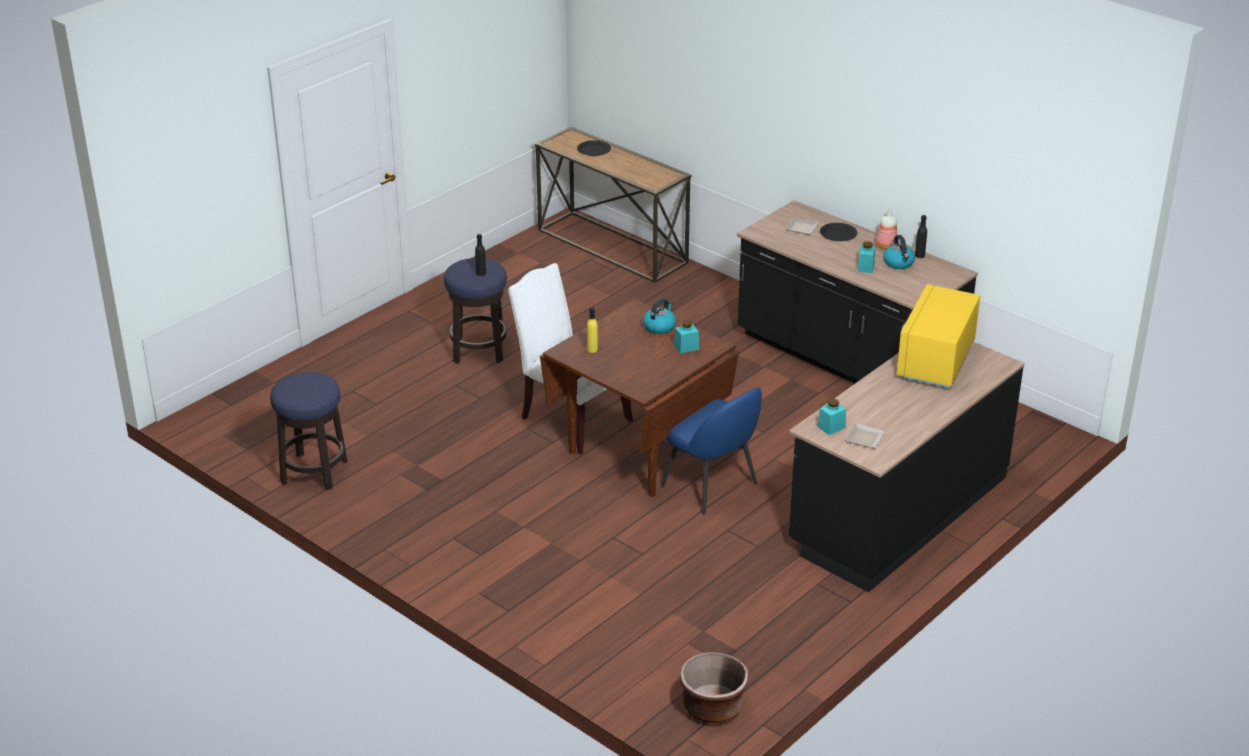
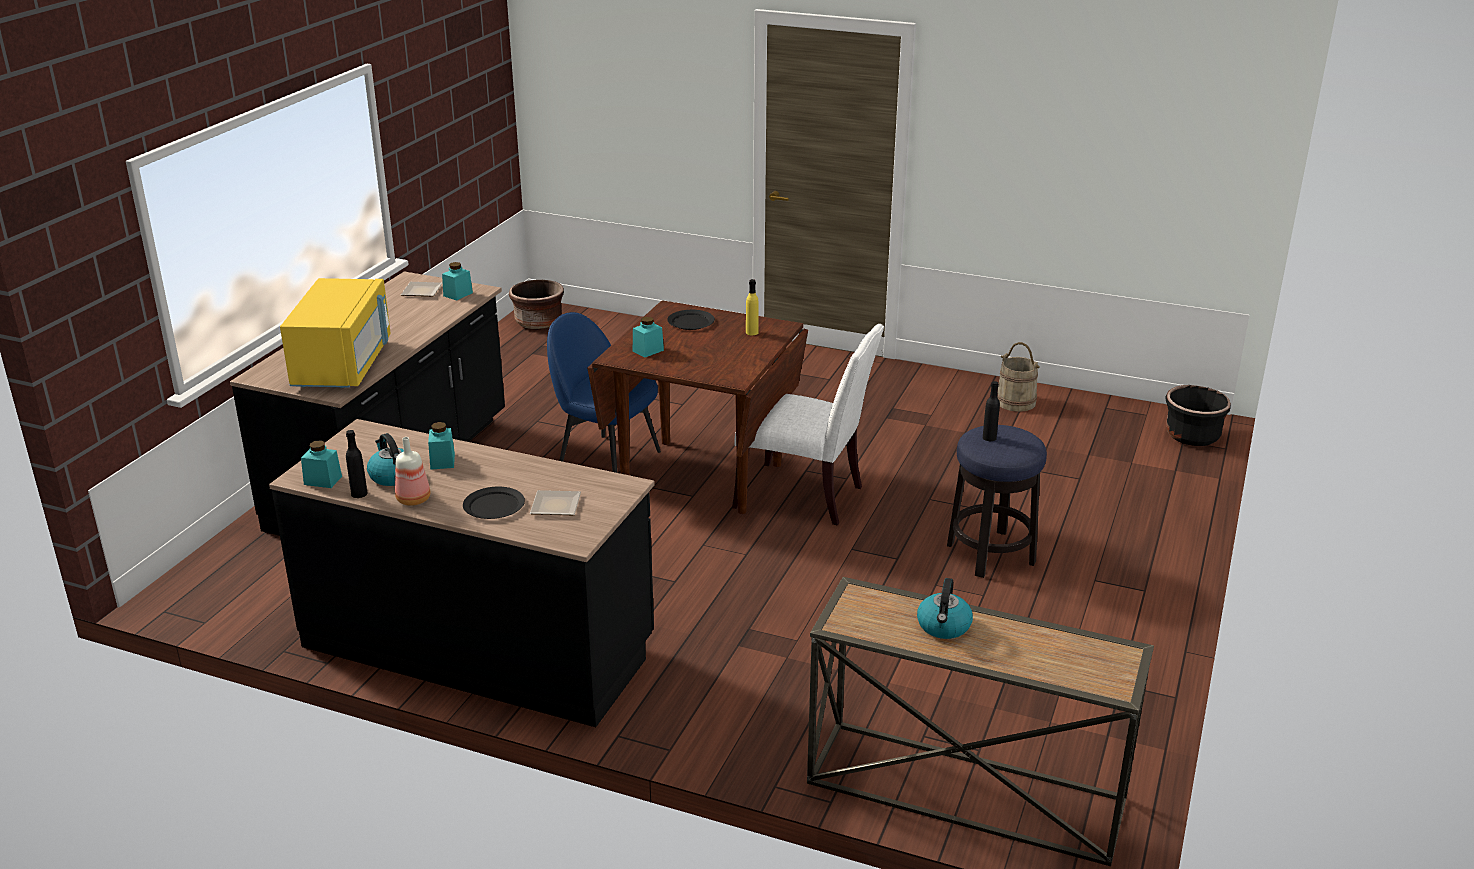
camera: 160 degrees right, 5 degrees down
stool [270,372,348,491] -> beige bucket [997,342,1040,412]
black plate [577,140,611,156] -> black plate moved to [667,310,715,330]
kettle [643,298,676,334] -> kettle moved to [917,578,973,639]
none -> turquoise jar [301,440,342,488]
none -> black planter [1165,385,1231,446]

